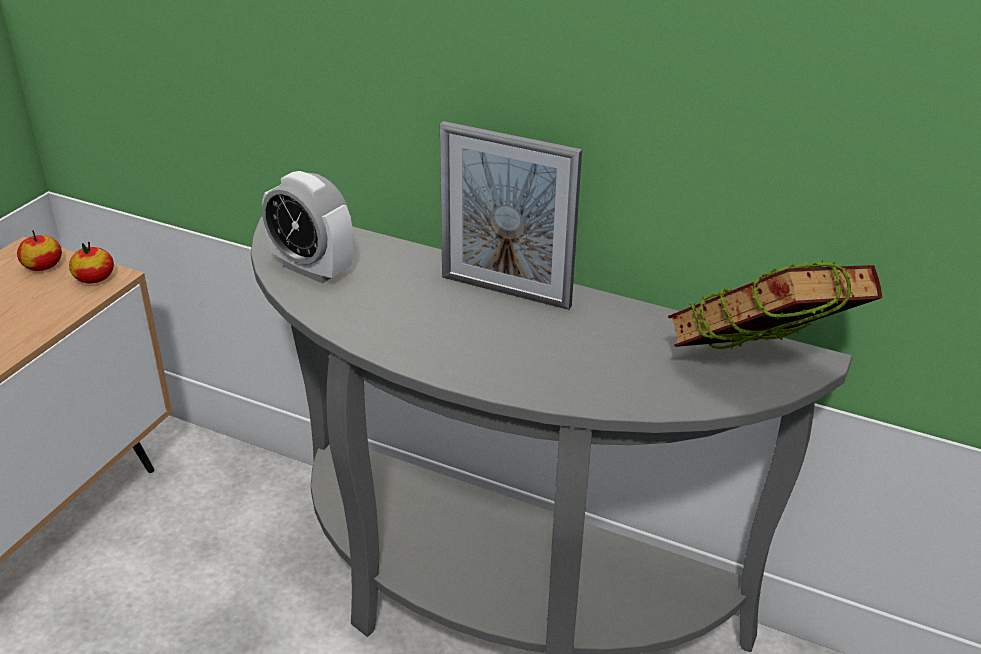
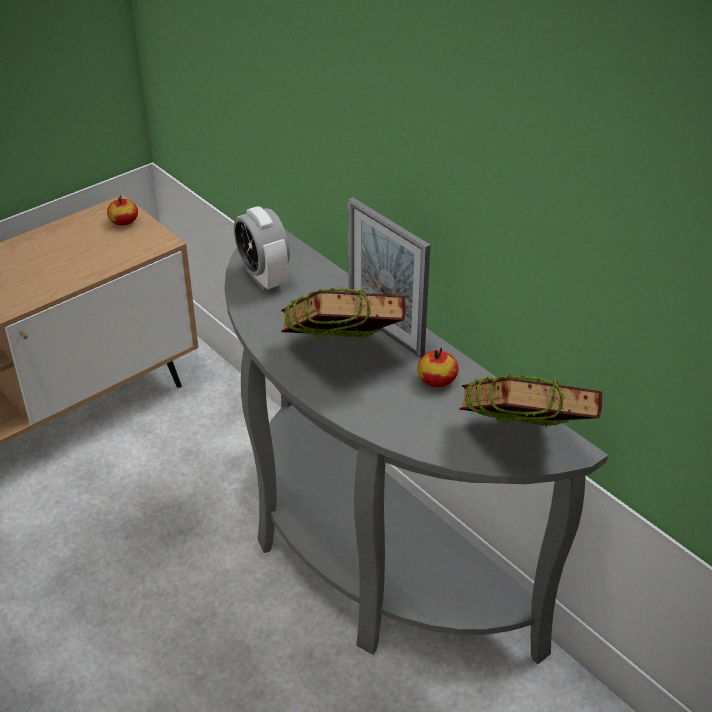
camera: 25 degrees right, 5 degrees up
apple [69,242,114,283] -> apple moved to [418,348,459,387]
none -> book [281,287,406,339]

